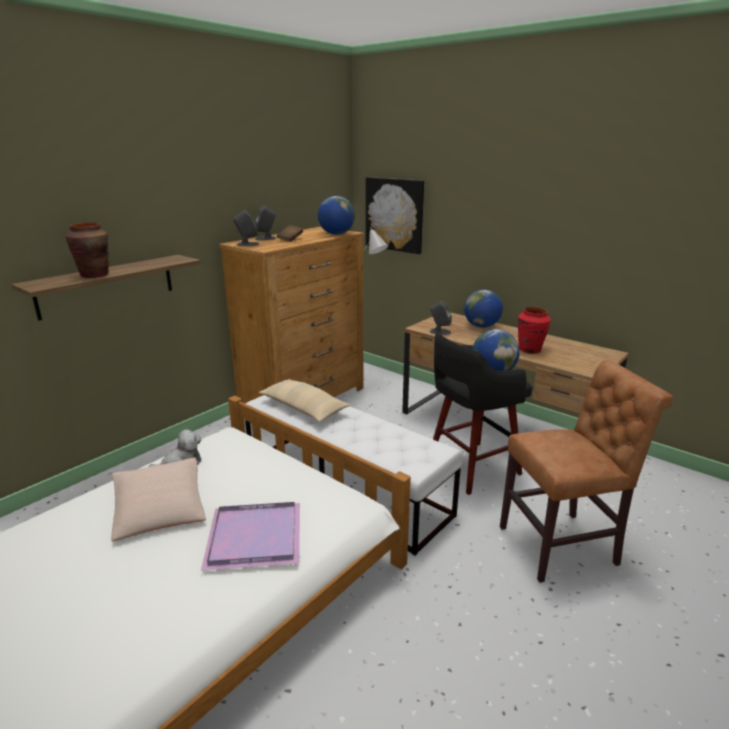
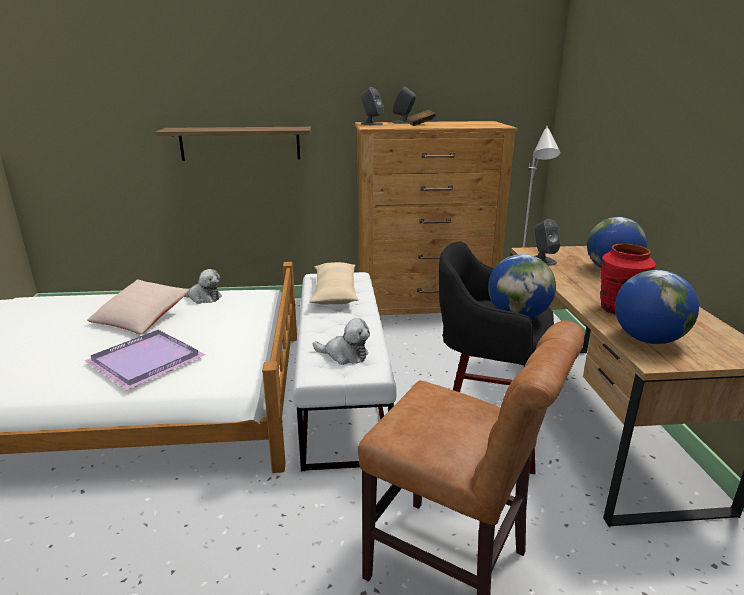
camera: 45 degrees right, 0 degrees up
brown vase [66,222,109,278] -> none
globe [318,196,355,235] -> globe moved to [615,270,699,344]
picture [366,177,424,254] -> none
none -> plush toy [313,318,370,365]

